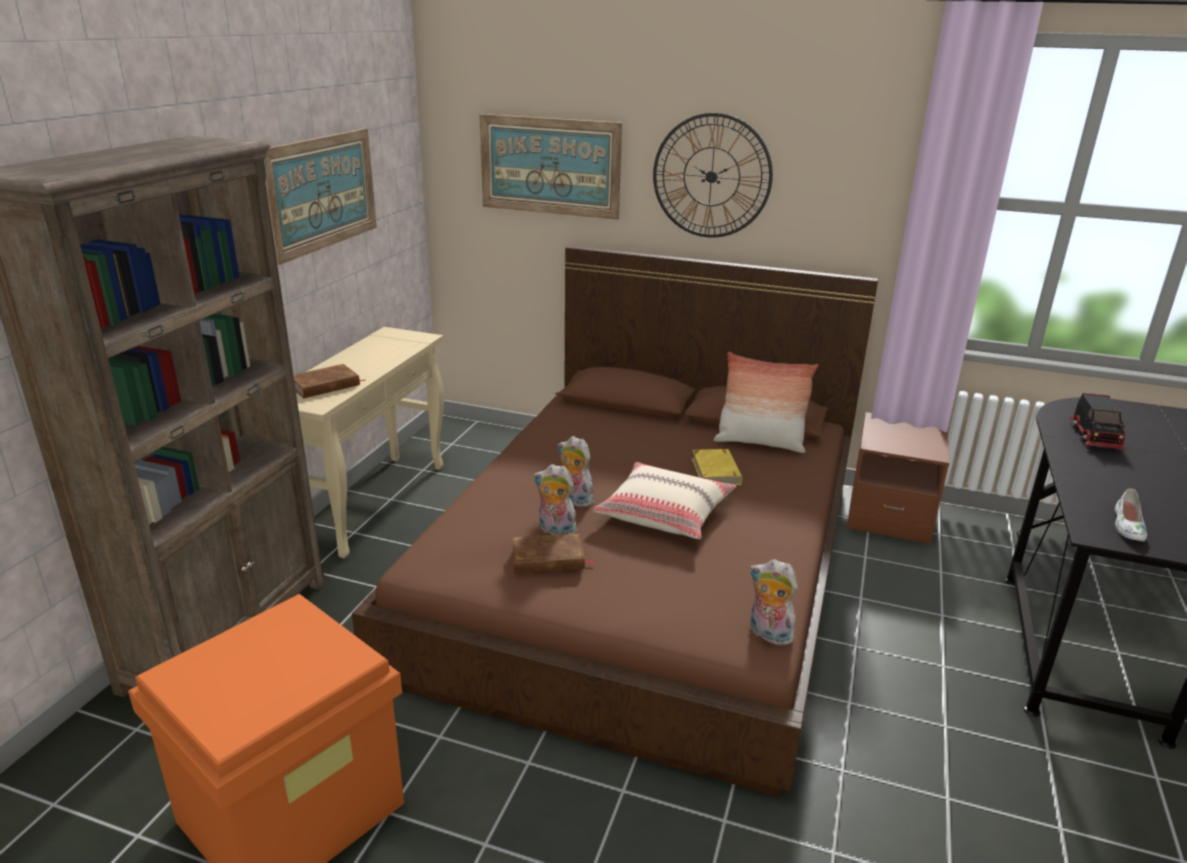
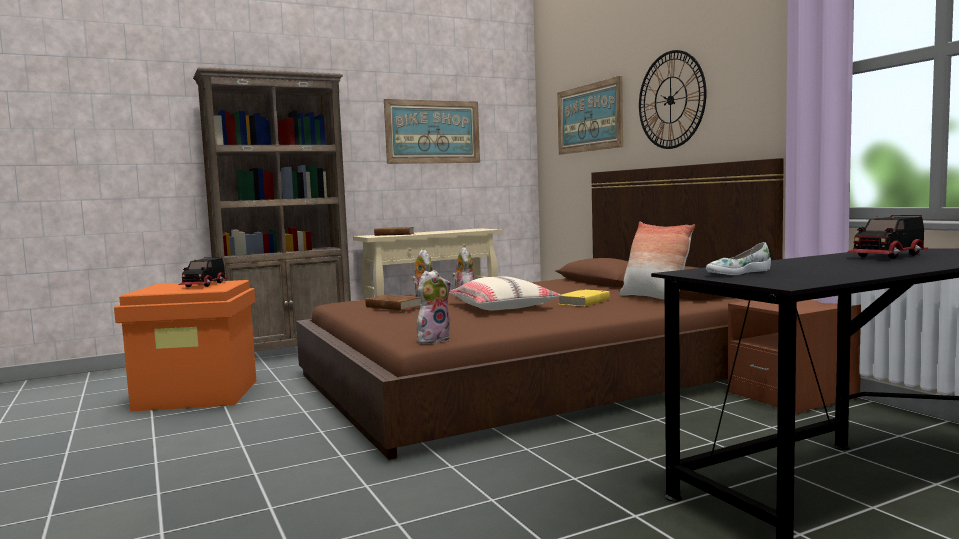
camera: 45 degrees right, 20 degrees down
plush toy [749,559,798,645] -> plush toy turned 60 degrees clockwise [417,270,451,344]
none -> toy truck [178,257,228,287]

